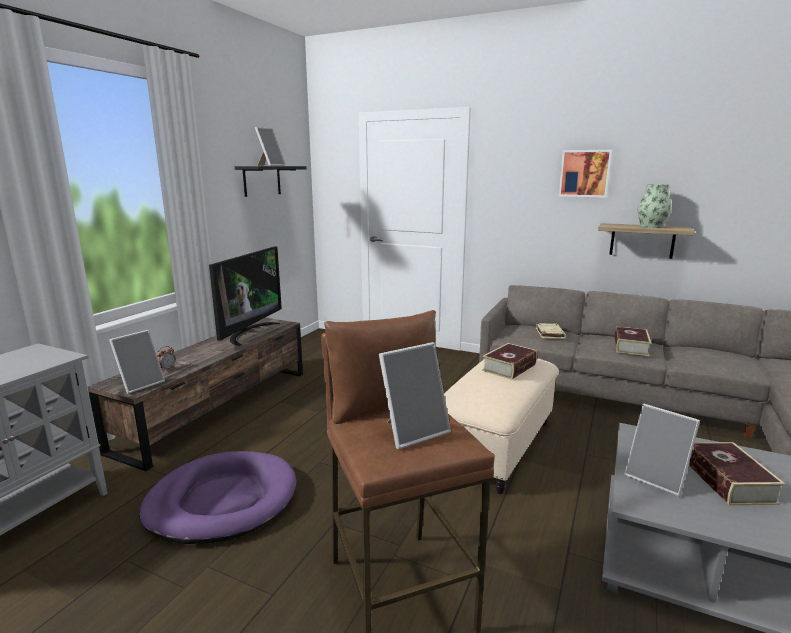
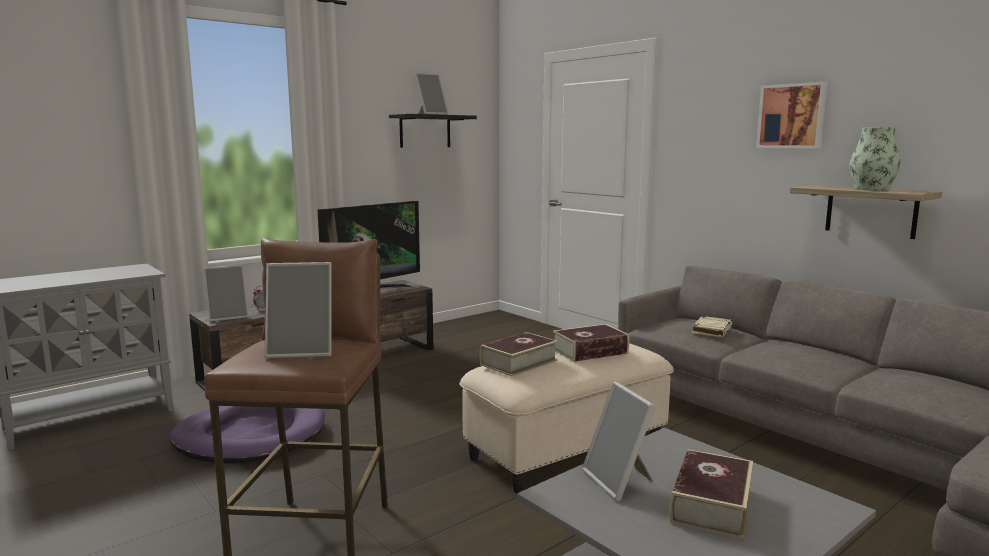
camera: 25 degrees right, 5 degrees down
book [615,326,651,356] -> book moved to [479,332,558,376]

